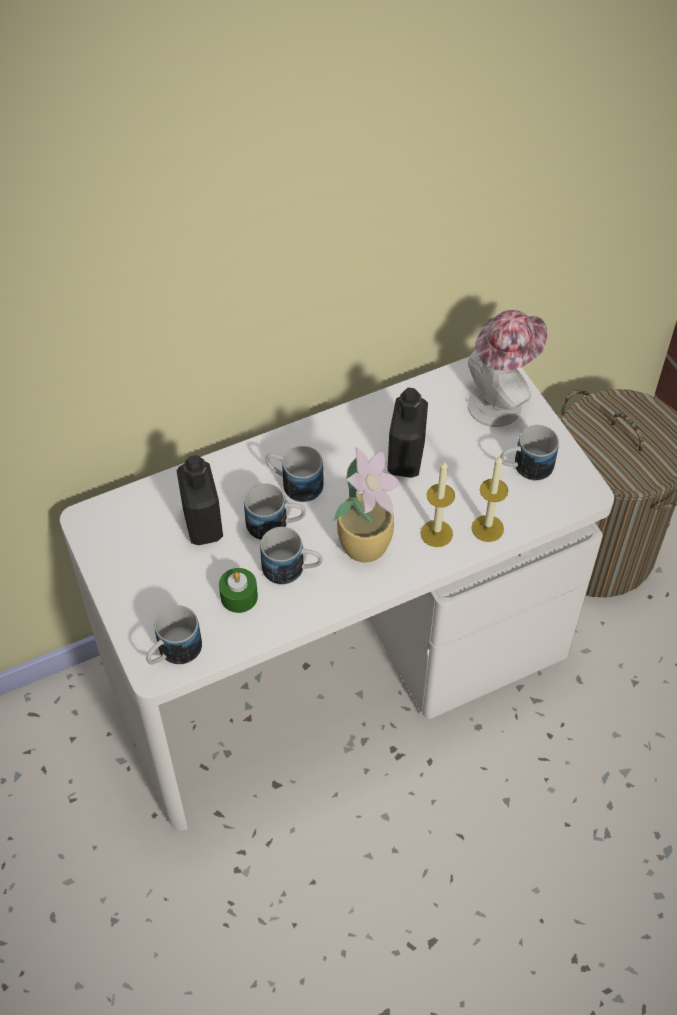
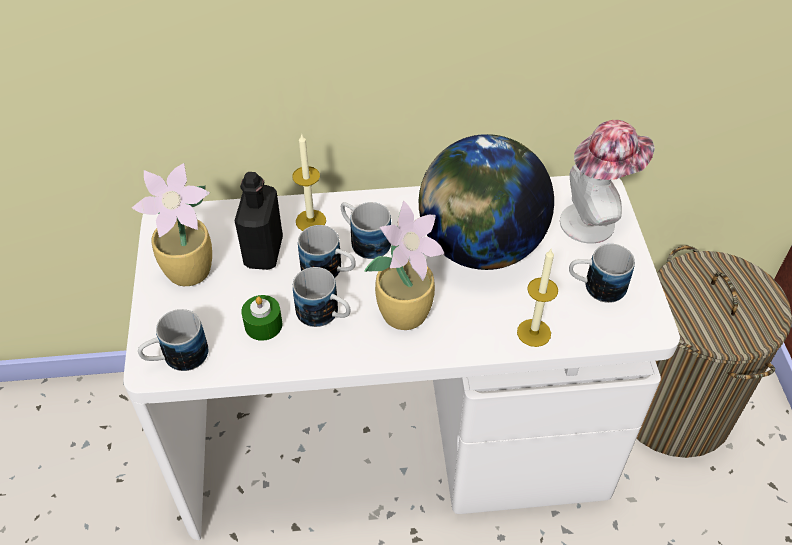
camera: 20 degrees right, 5 degrees down
black bottle [387,388,428,478] -> globe [419,134,554,270]
candle [421,460,455,547] -> candle moved to [292,133,326,231]
none -> potted plant [132,163,212,286]

